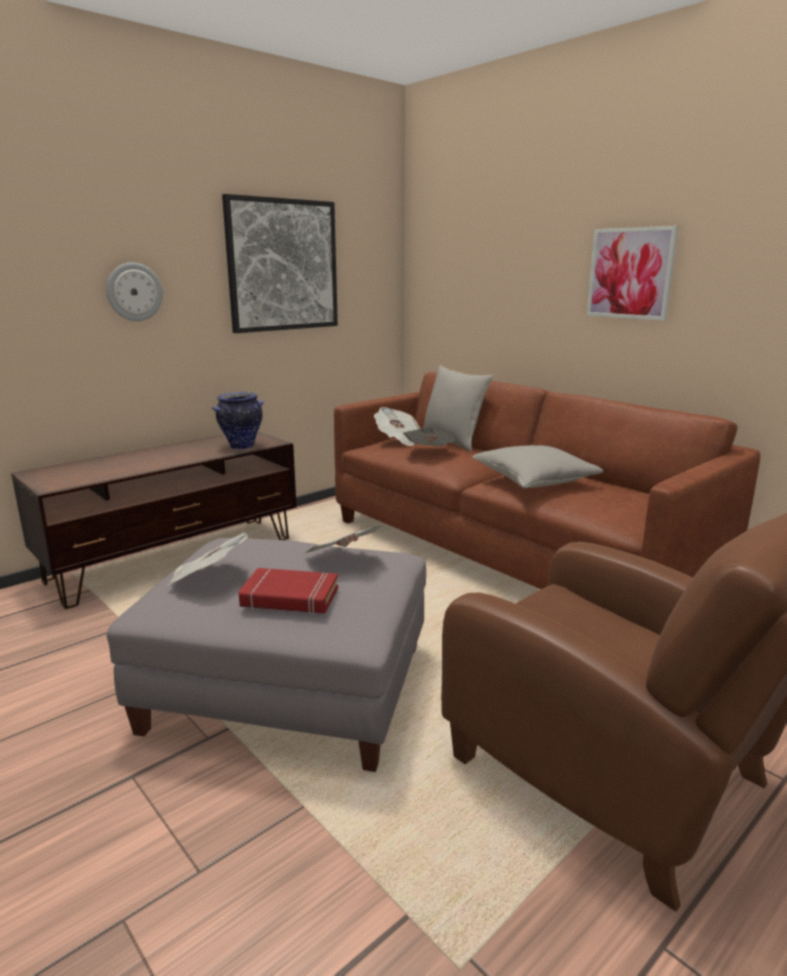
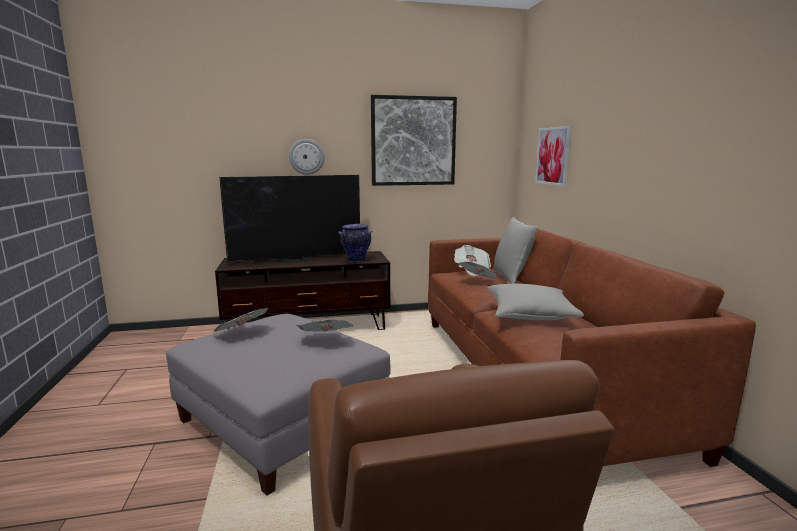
camera: 30 degrees right, 5 degrees down
red book [239,568,338,614] -> none
picture [586,226,678,321] -> picture moved to [535,126,571,186]
none -> television [219,175,360,263]

